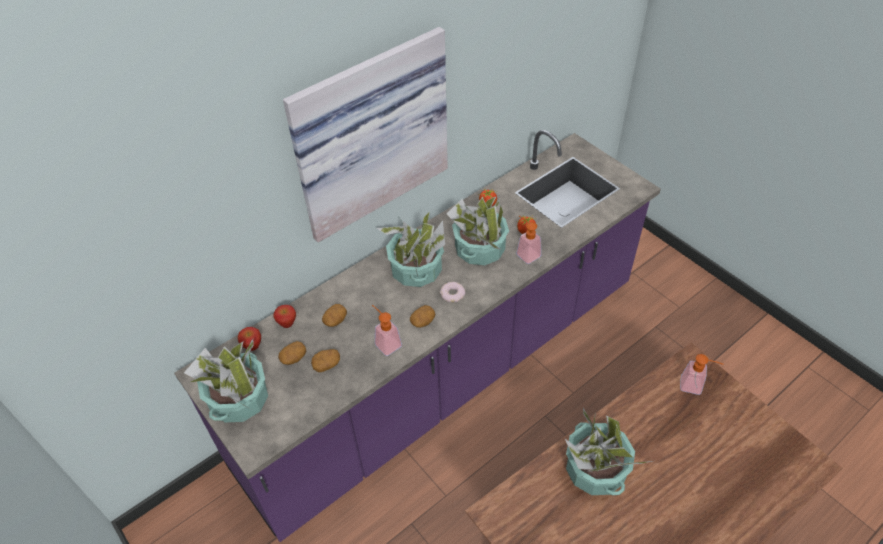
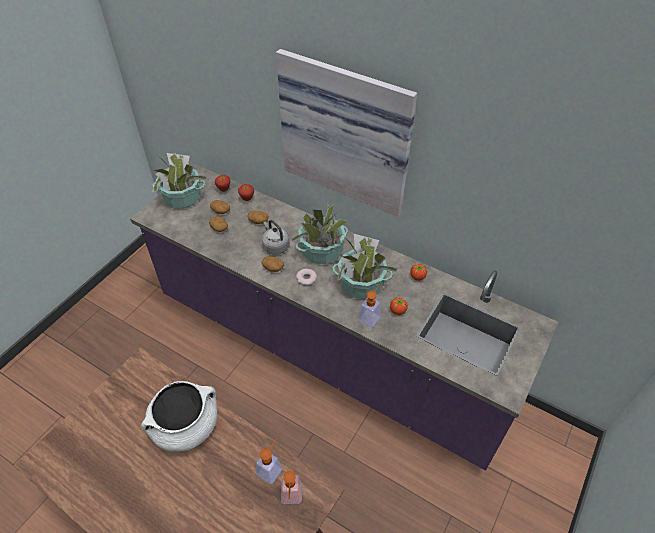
camera: 70 degrees right, 0 degrees up
soap dispenser [372,305,402,356] -> soap dispenser moved to [256,438,282,484]
potted plant [565,408,652,495] -> white cooking pot [141,381,217,452]
none -> grey kettle [262,220,290,255]

